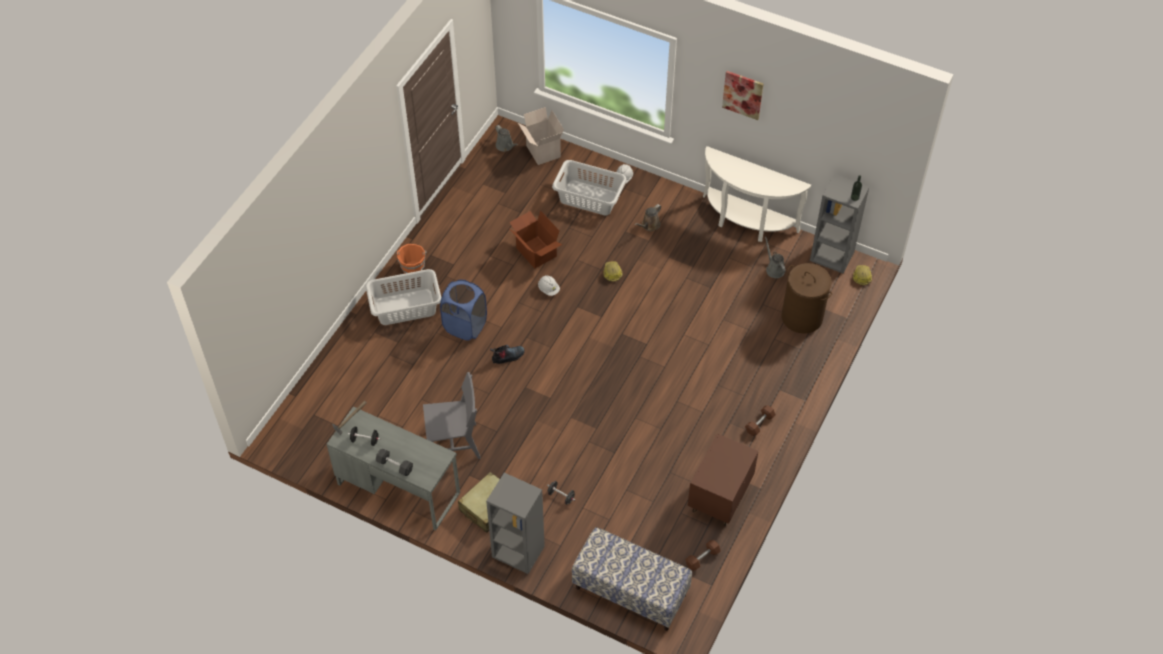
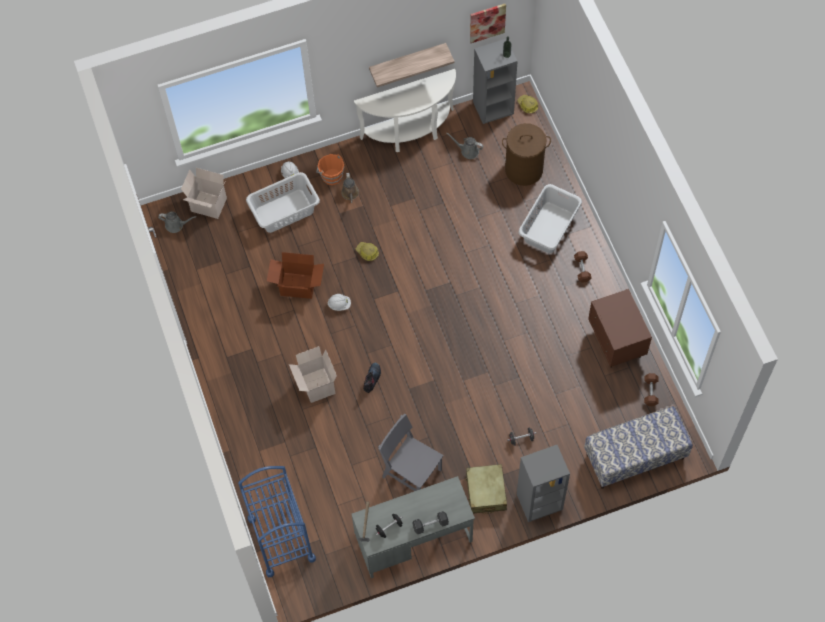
camera: 45 degrees left, 10 degrees up
grey laundry basket [366,269,441,325] -> grey laundry basket moved to [518,184,582,253]
orange bucket [396,244,427,274] -> orange bucket moved to [316,154,344,185]
grey chair [423,372,481,459] -> grey chair turned 90 degrees counterclockwise [378,413,444,491]
blue laundry basket [440,279,487,341] -> cardboard box [289,346,337,403]
picture [722,71,763,120] -> picture moved to [470,4,506,43]
none -> blue cart [238,466,316,577]
none -> shelf [369,43,454,87]

